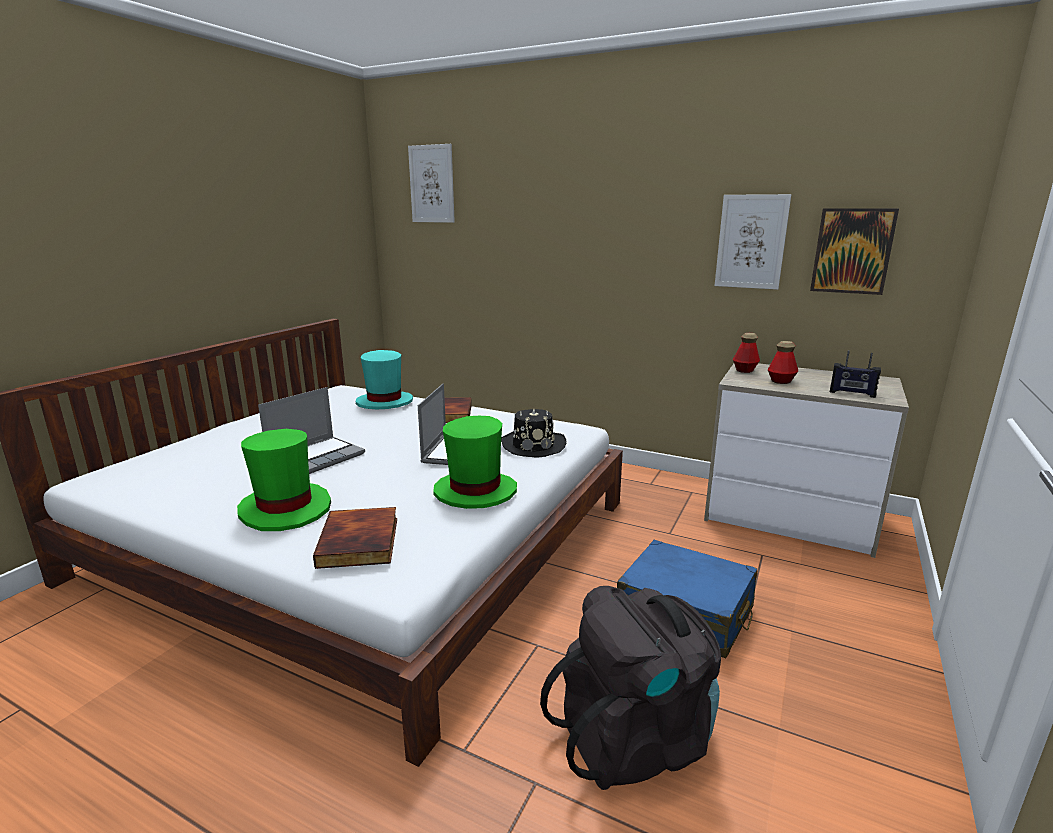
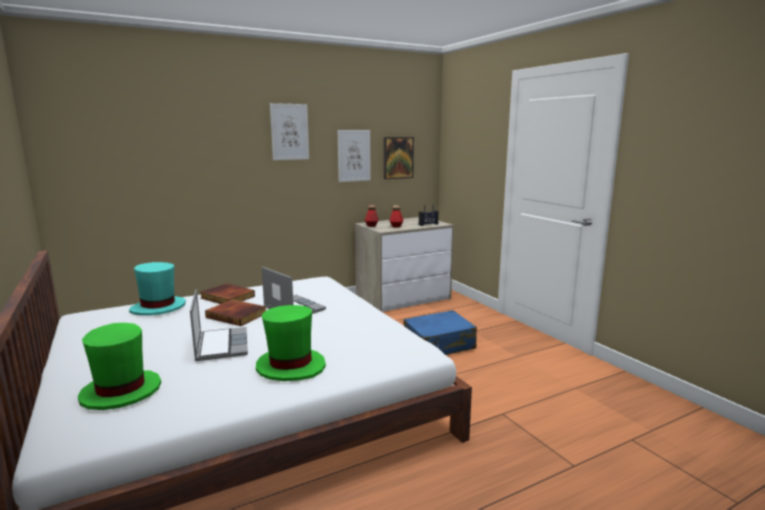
camera: 55 degrees left, 5 degrees down
book [313,507,397,569] -> book moved to [205,299,266,326]
picture [408,144,455,223] -> picture moved to [270,103,309,160]
green hat [433,416,517,509] -> green hat moved to [78,323,161,410]
black hat [501,409,566,458] -> none
black backpack [540,586,721,790] -> none

